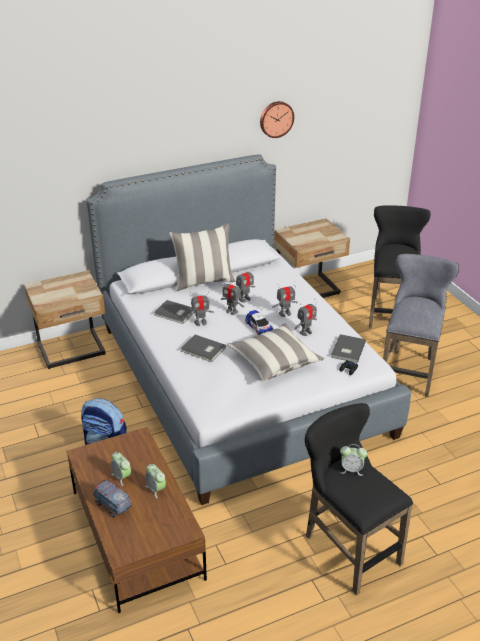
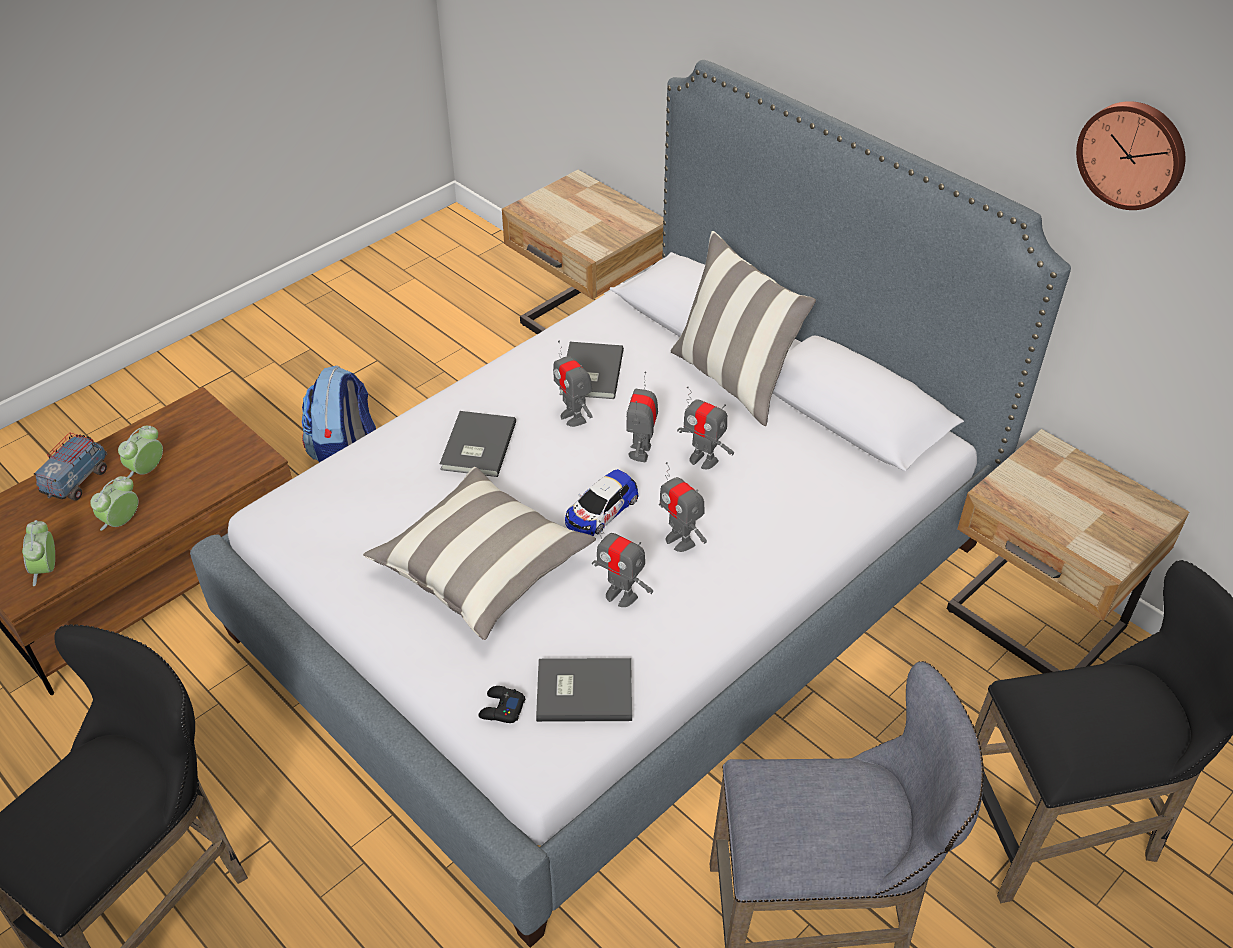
camera: 70 degrees right, 10 degrees up
alarm clock [340,444,367,476] -> alarm clock moved to [22,520,55,586]

